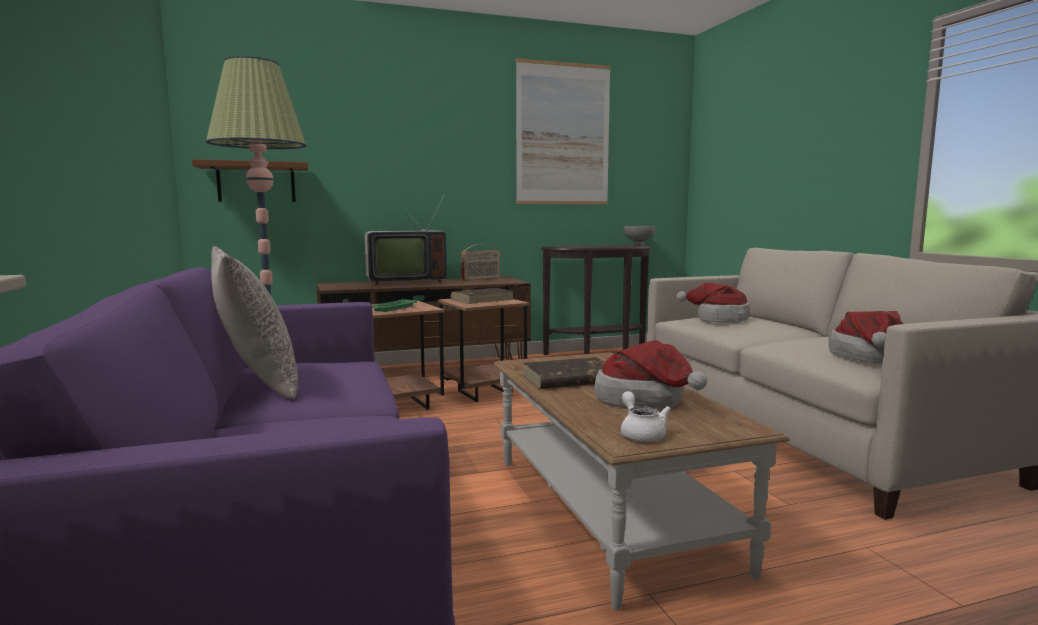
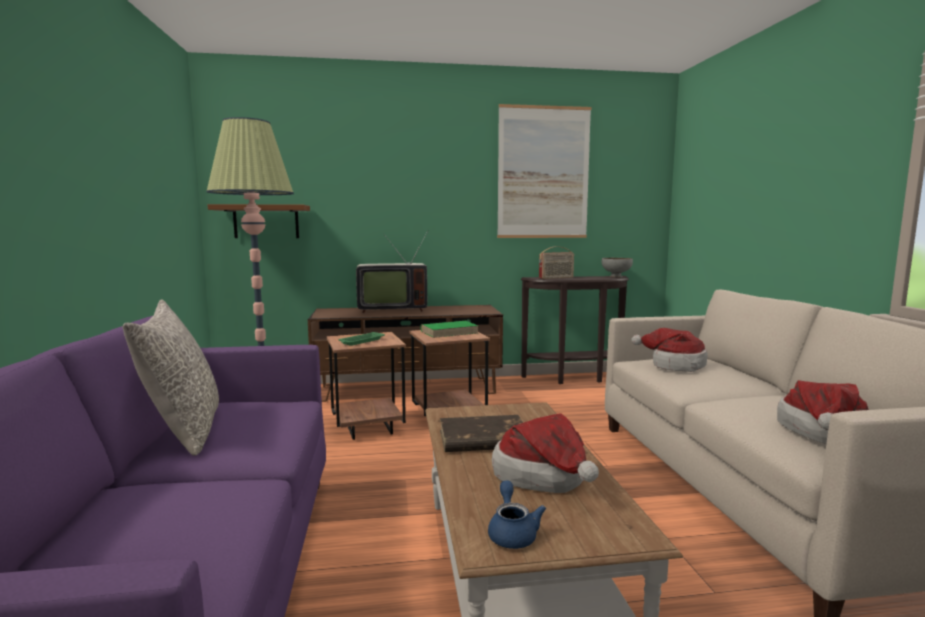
camera: 10 degrees right, 0 degrees up
brown book [450,288,514,304] -> green book [420,321,478,338]
radio [461,244,500,281] -> radio moved to [539,246,574,279]
white teapot [621,391,671,442] -> blue teapot [488,480,546,549]

